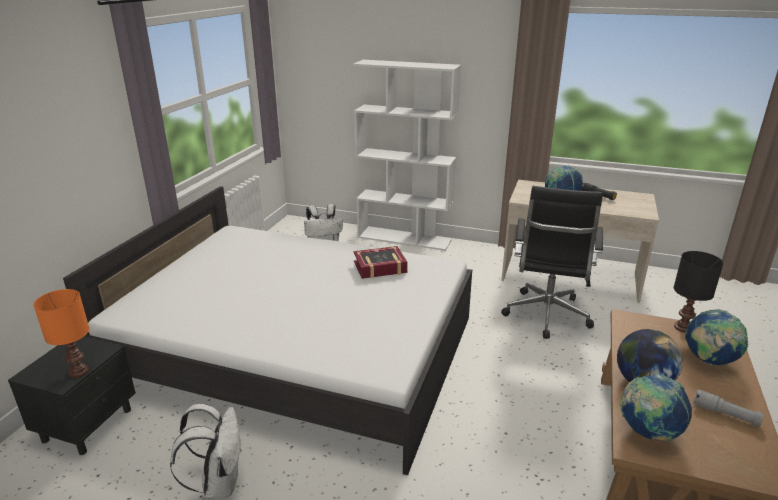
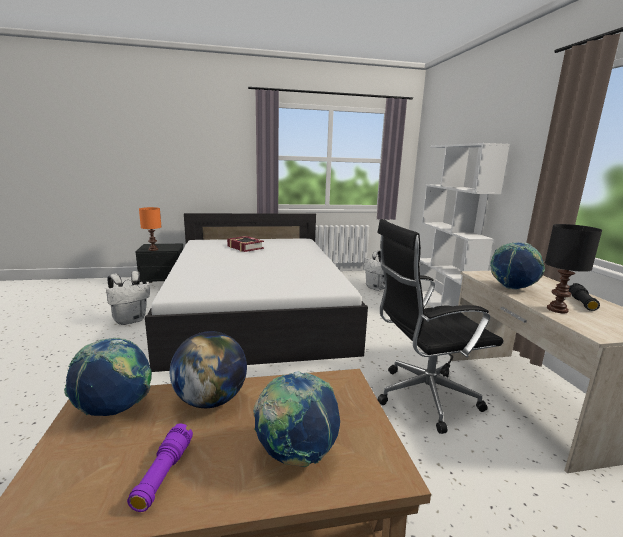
camera: 60 degrees right, 10 degrees down
book [354,246,408,279] -> book moved to [227,236,264,252]
black table lamp [674,251,723,333] -> black table lamp moved to [545,224,602,313]
grey flashlight [693,389,764,427] -> purple flashlight [127,423,193,512]

